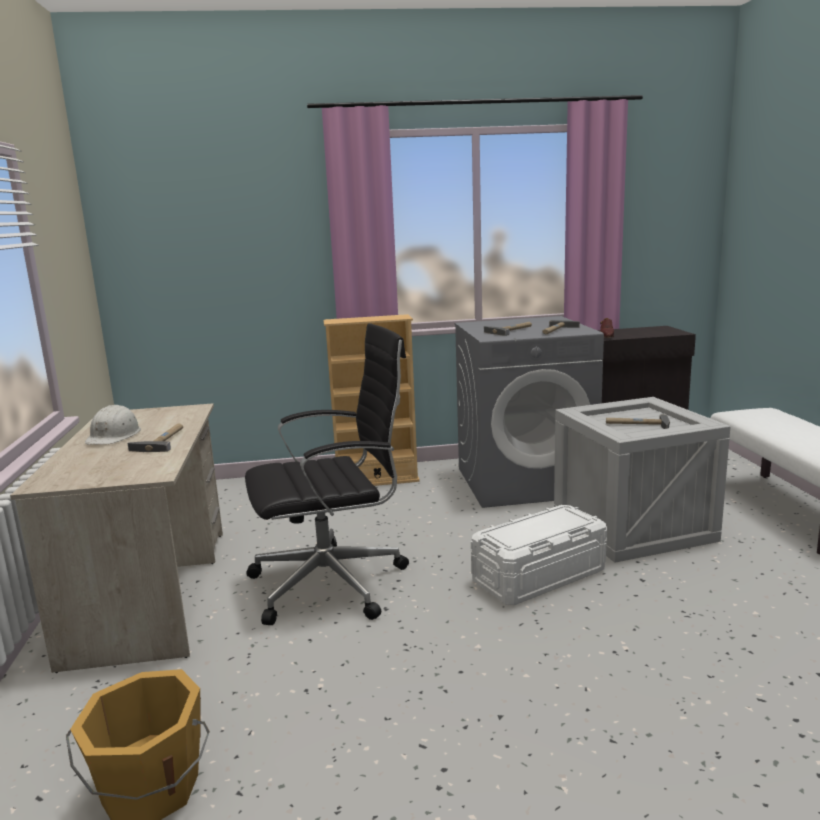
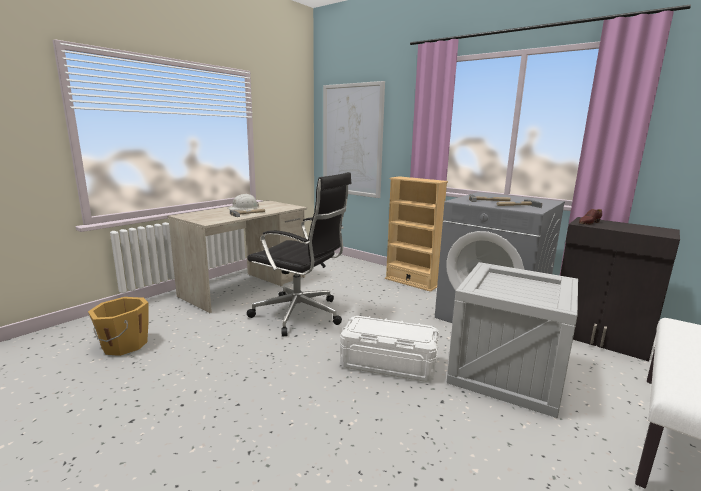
camera: 45 degrees right, 0 degrees up
hammer [606,414,670,429] -> none
none -> picture [323,81,385,198]

